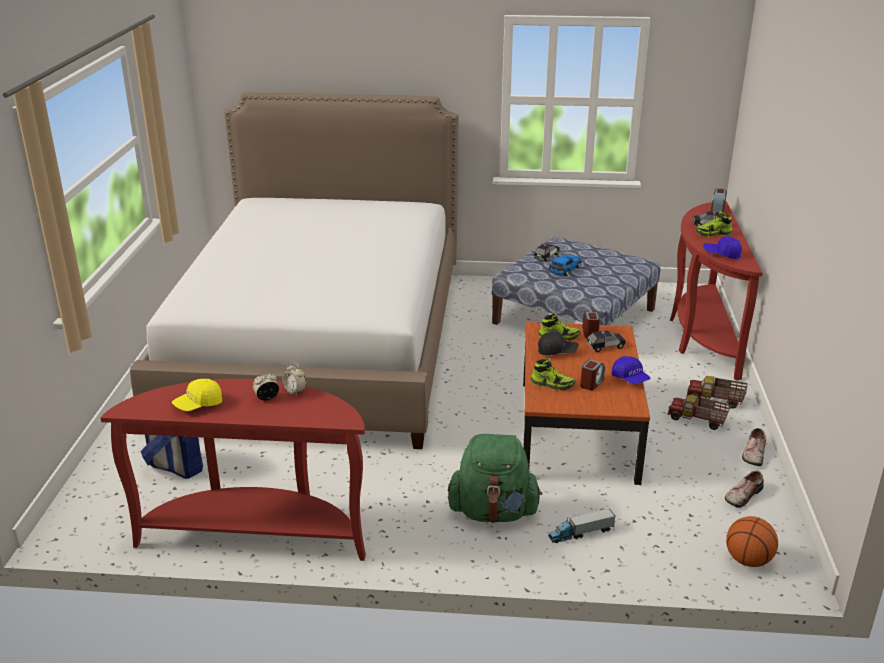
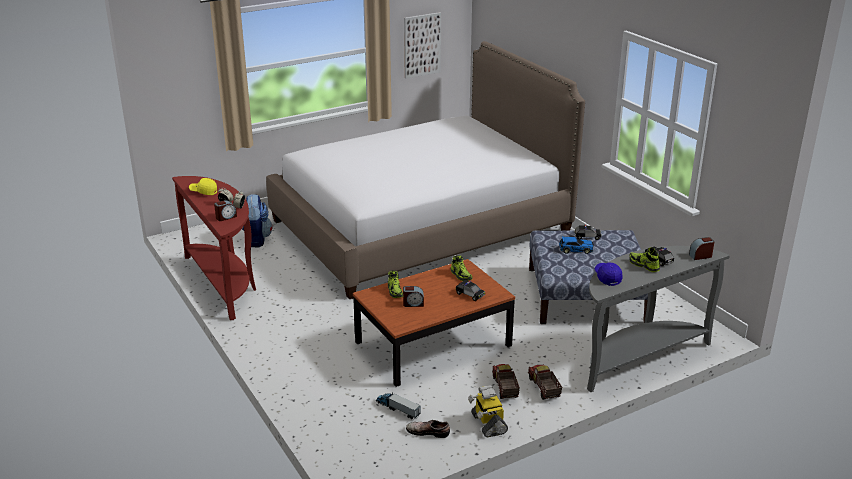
camera: 55 degrees right, 0 degrees up
green backpack [448,434,542,523] -> none
black cap [538,332,579,355] -> none
toy truck [548,508,615,543] -> toy truck moved to [376,392,421,419]
alarm clock [582,312,600,338] -> alarm clock moved to [214,200,237,221]
blue cap [612,356,651,384] -> none
red console table [670,201,762,380] -> grey console table [587,246,730,392]
basketball [726,516,778,567] -> none
shoe [742,428,766,466] -> toy robot [468,385,508,438]
none -> picture [404,12,441,79]

